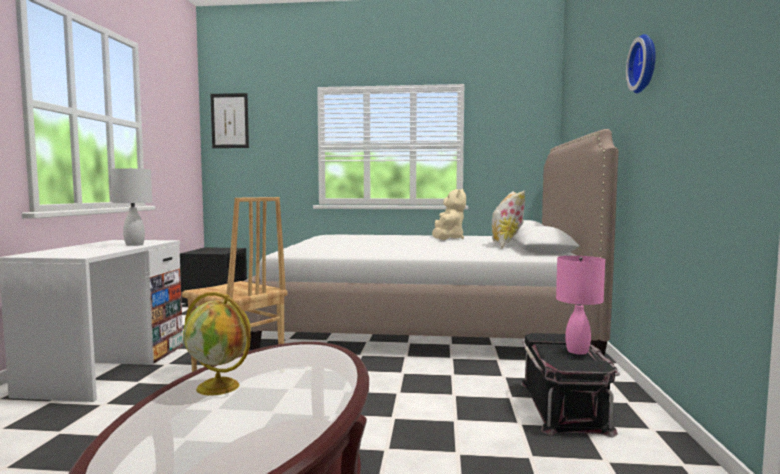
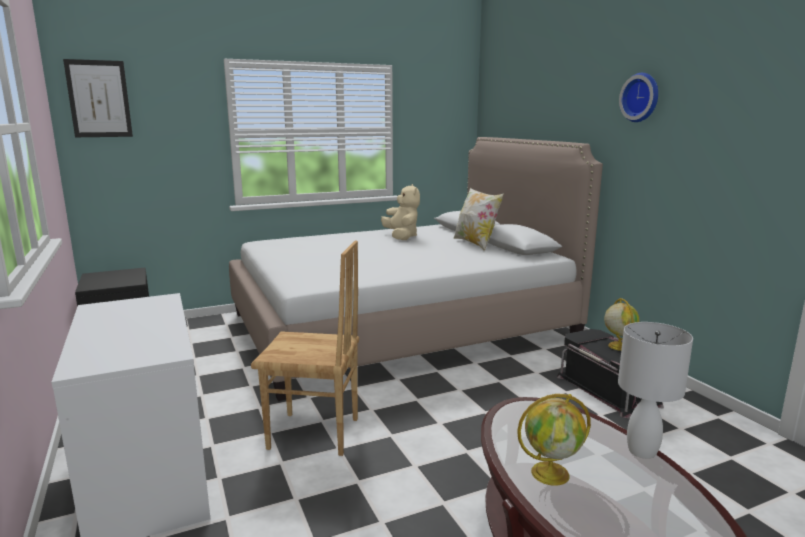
camera: 30 degrees left, 10 degrees up
white table lamp [111,168,152,246] -> white table lamp moved to [618,322,693,459]
pink table lamp [556,256,605,355] -> globe [604,298,639,351]

